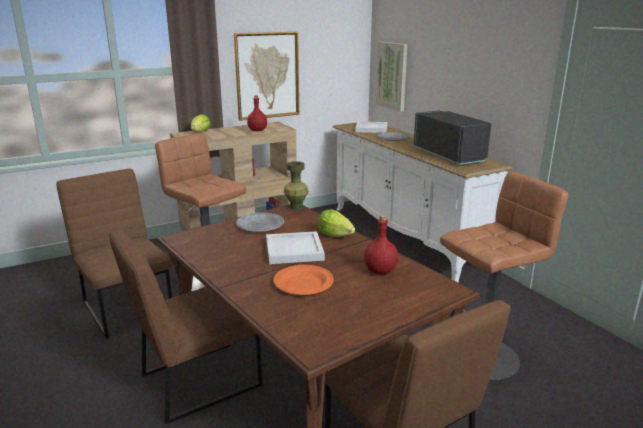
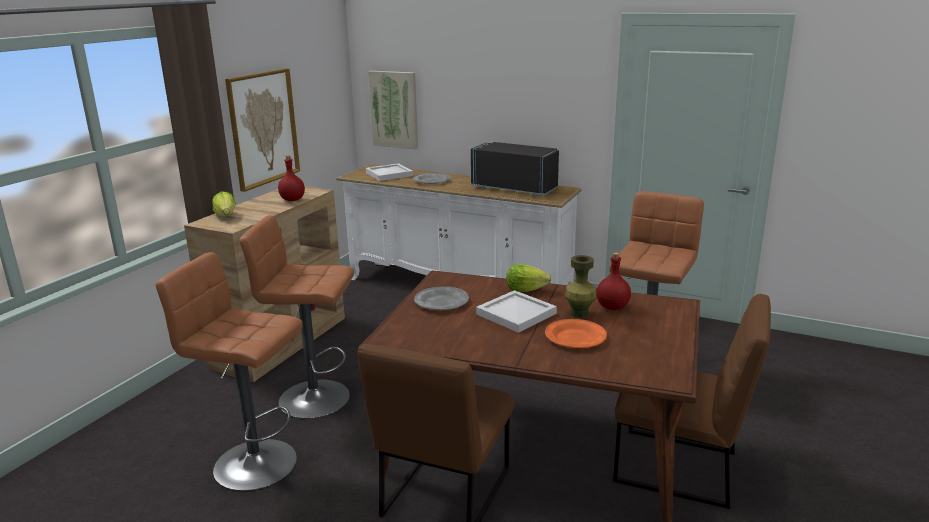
camera: 35 degrees left, 0 degrees up
brown chair [56,169,172,339] -> brown stool [156,252,303,491]
green vase [284,161,309,210] -> green vase moved to [565,255,597,318]

